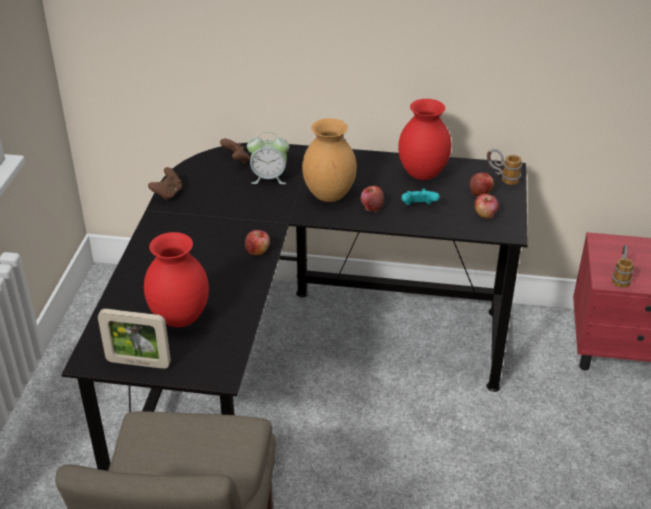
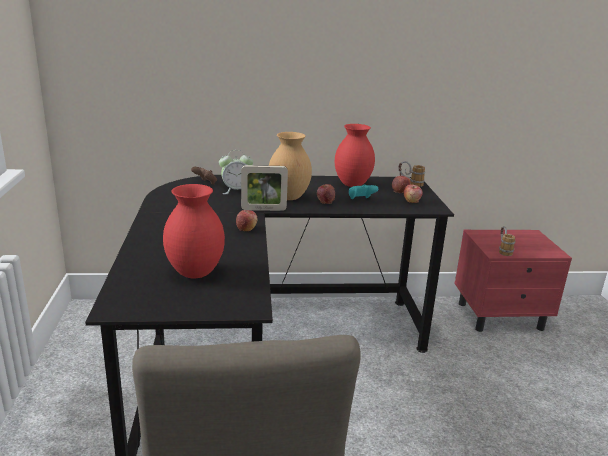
camera: 15 degrees left, 15 degrees down
picture frame [98,309,171,369] -> picture frame moved to [241,165,288,211]
brown game controller [148,167,182,201] -> none

